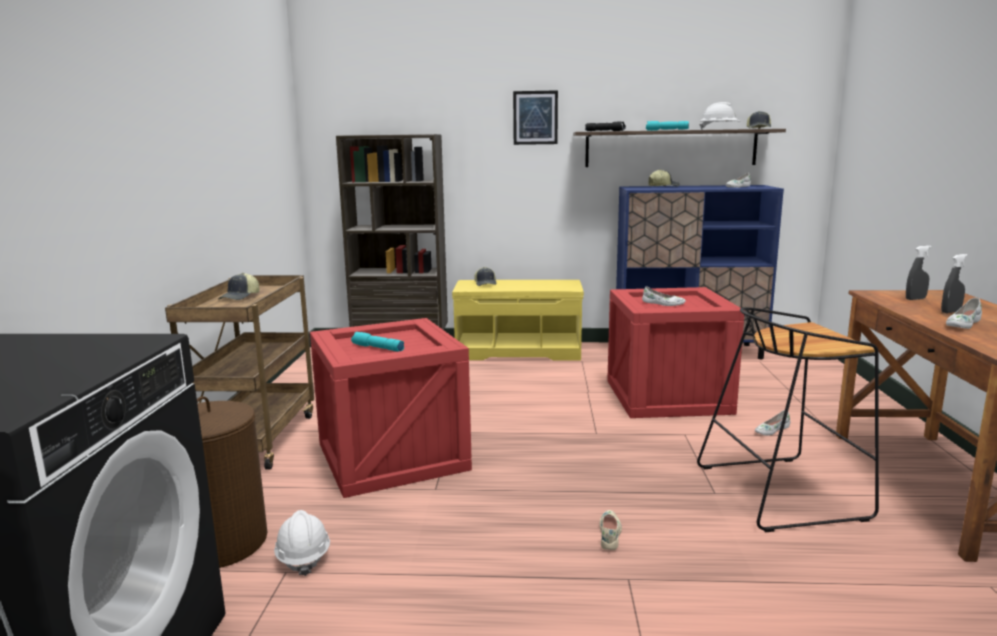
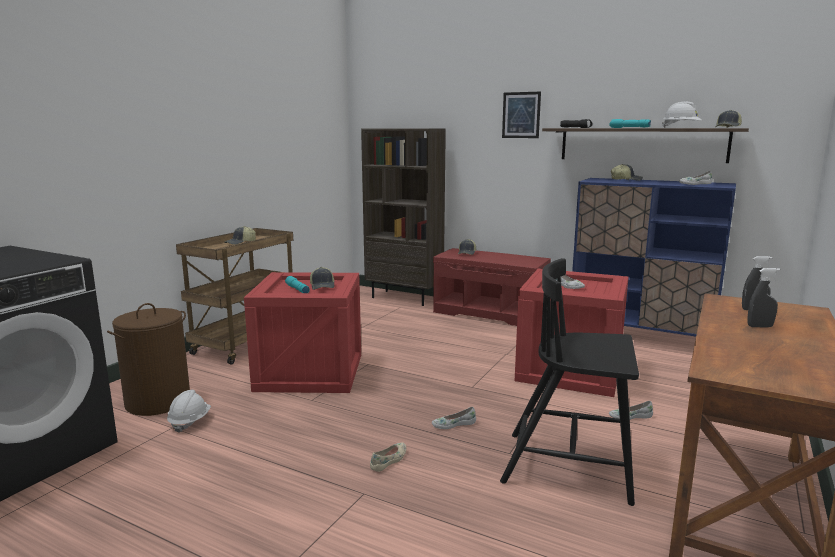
camera: 25 degrees right, 0 degrees up
yellow bench [452,280,584,361] -> red bench [433,248,551,326]
black stool [697,307,879,532] -> black chair [500,258,639,506]
white shoe [946,298,982,329] -> white shoe moved to [432,407,476,429]
none -> cap [310,267,334,290]

